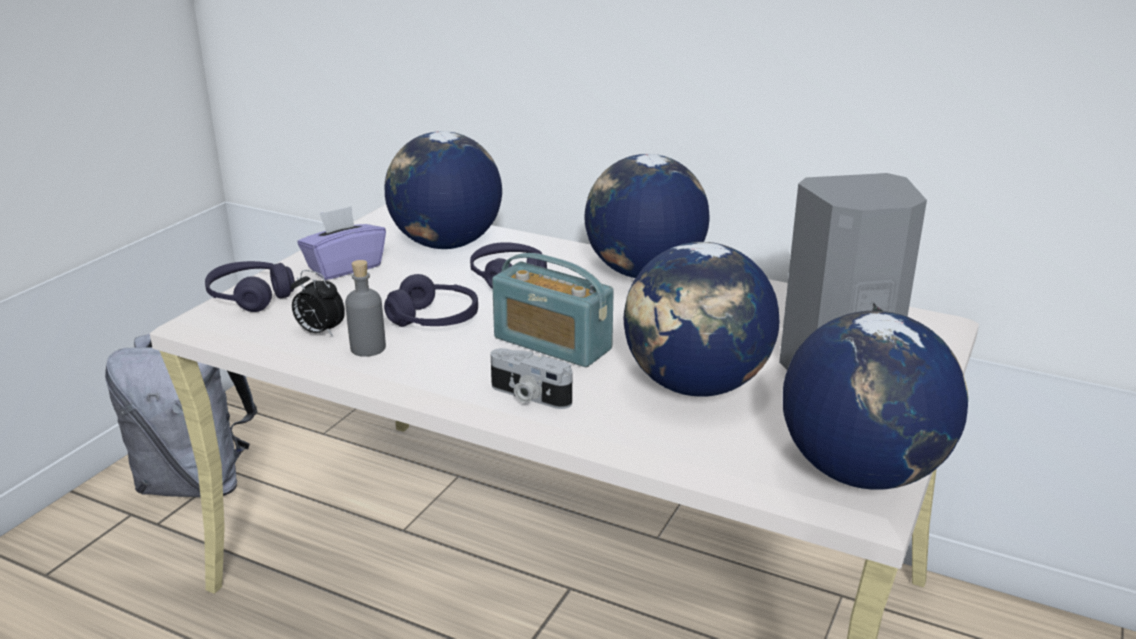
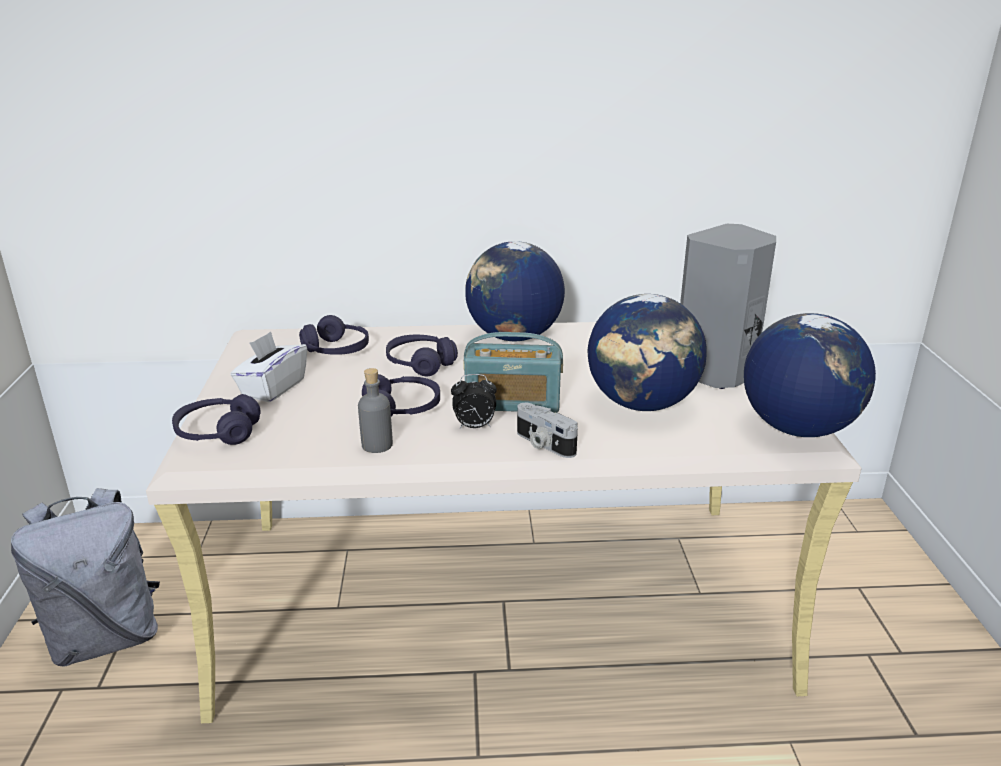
camera: 30 degrees left, 0 degrees up
alarm clock [291,270,345,337] -> alarm clock moved to [451,374,497,428]
purple tissue box [297,206,386,280] -> white tissue box [230,332,307,402]
globe [385,131,502,249] -> purple headphones [299,315,369,355]
camera [491,348,572,409] -> camera turned 45 degrees clockwise [517,403,578,458]

